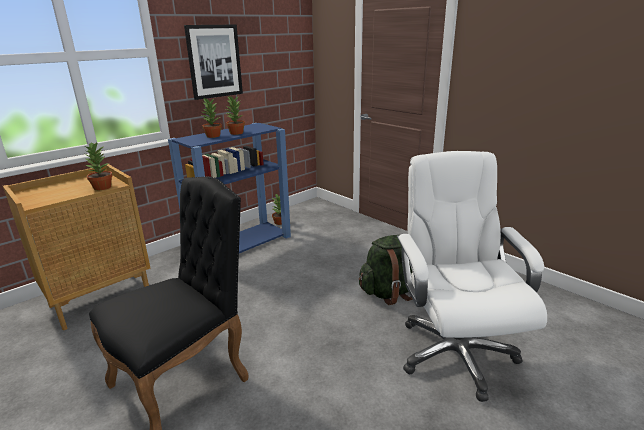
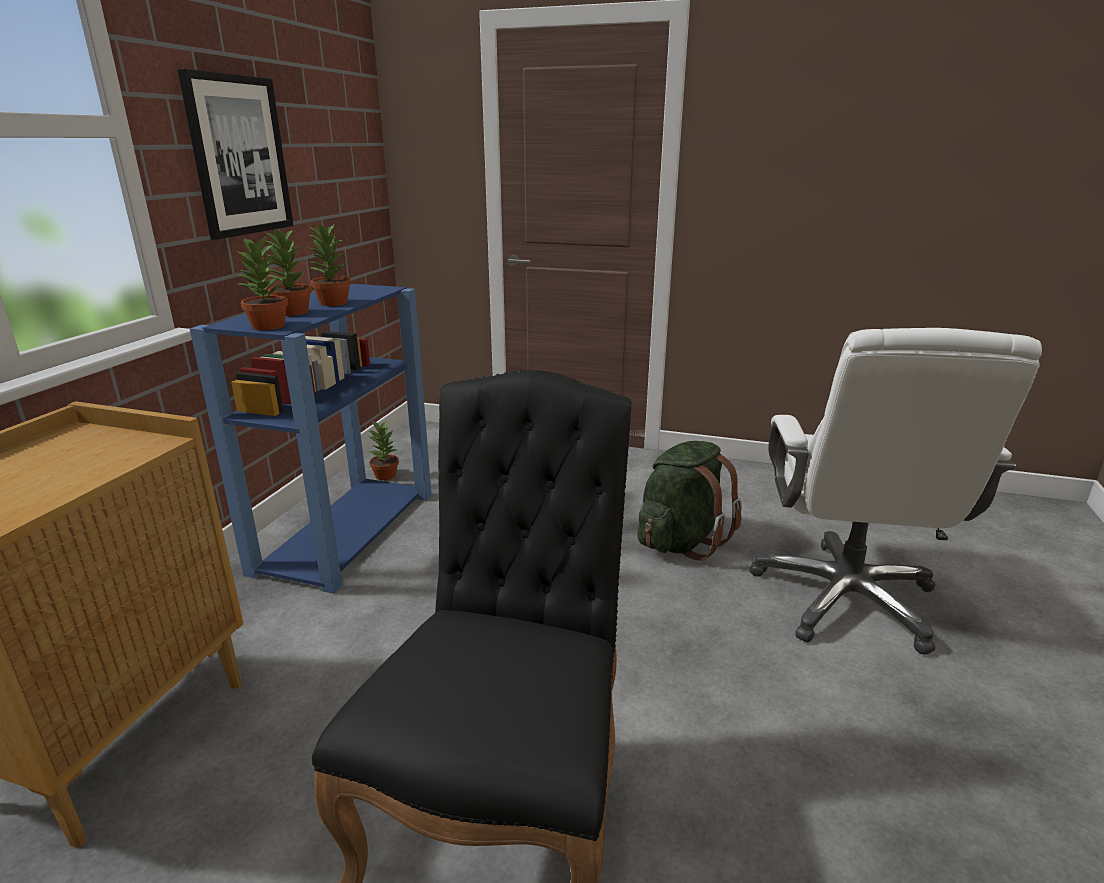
camera: 30 degrees left, 0 degrees up
potted plant [85,142,113,190] -> potted plant moved to [236,236,288,330]
white office chair [397,151,547,402] -> white office chair turned 135 degrees counterclockwise [749,328,1042,655]

